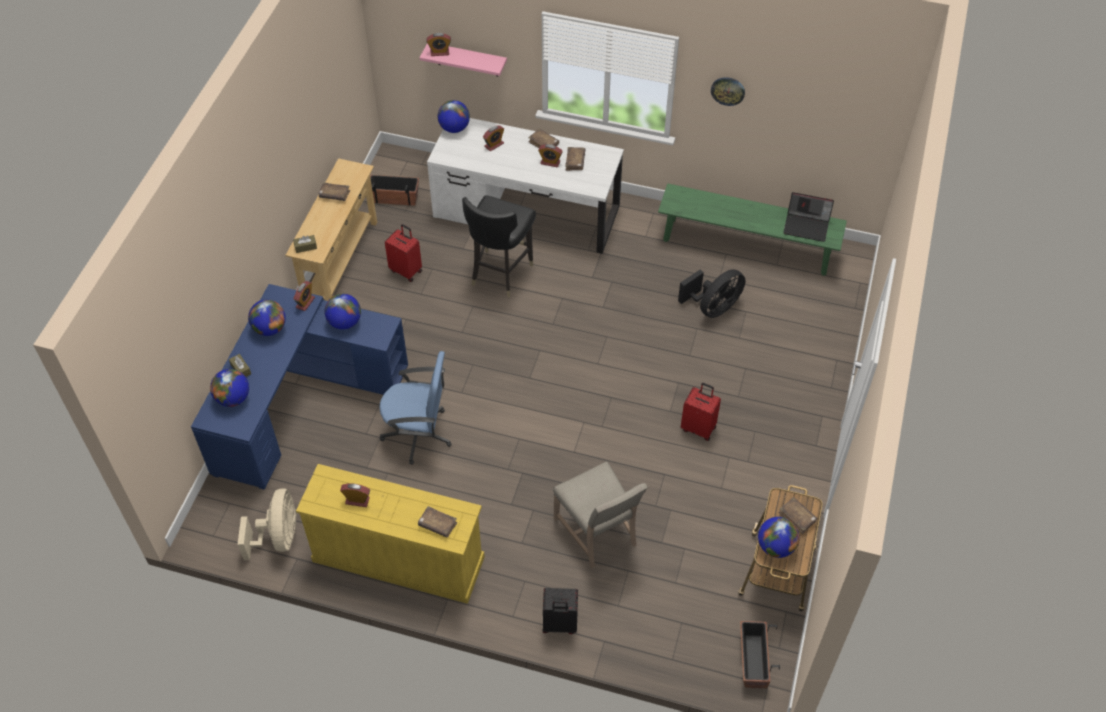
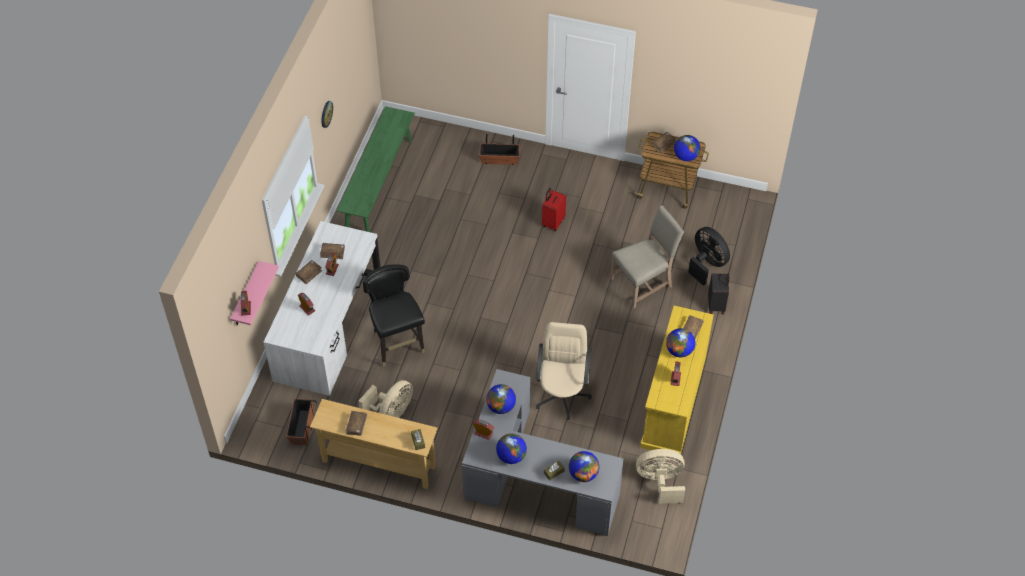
camera: 90 degrees left, 0 degrees up
blue desk [191,284,408,490] -> grey desk [462,369,624,536]
blue office chair [379,351,452,465] -> beige office chair [536,322,592,420]
red suitcase [385,224,422,282] -> beige fan [359,380,413,418]
globe [438,100,470,133] -> globe moved to [666,328,695,358]
black chair [462,195,536,297] -> black chair turned 135 degrees counterclockwise [363,264,425,366]
black fan [678,269,746,318] -> black fan moved to [688,227,730,286]
planter [740,621,780,688] -> planter moved to [479,134,520,165]
laptop [783,192,834,242] -> none

